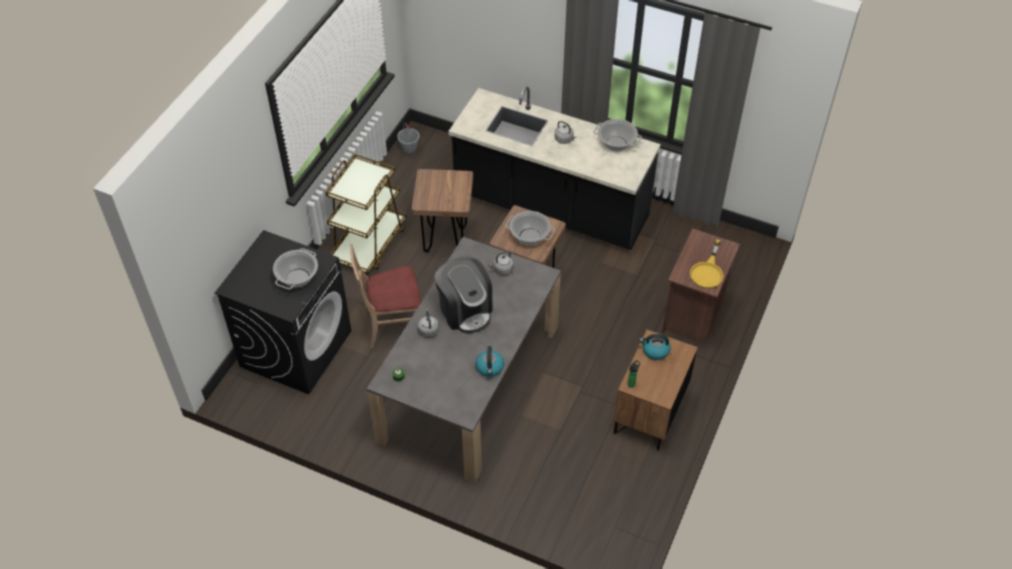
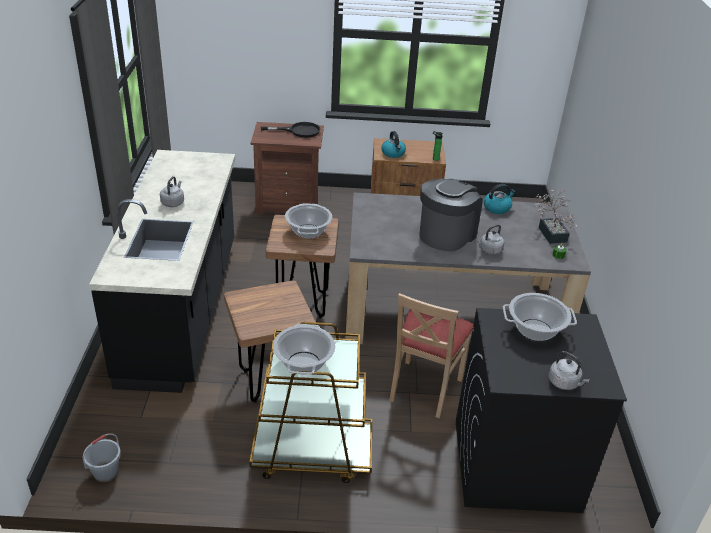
camera: 115 degrees left, 15 degrees down
beige chair [350,244,421,348] -> beige chair turned 60 degrees clockwise [389,293,473,418]
grey kettle [488,251,514,275] -> grey kettle moved to [549,351,590,390]
cooking pot [594,119,642,152] -> cooking pot moved to [273,324,335,375]
yellow frying pan [690,239,723,288] -> black frying pan [261,122,320,138]
none -> potted plant [535,189,577,244]

